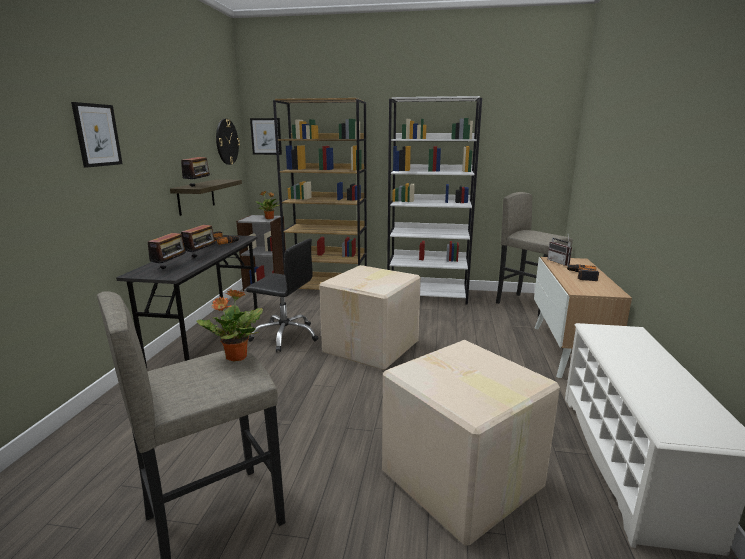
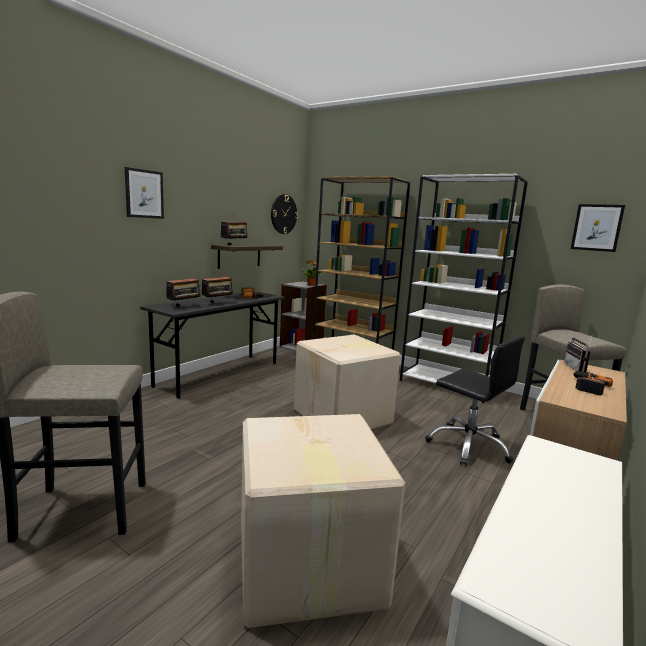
camera: 25 degrees right, 5 degrees down
potted plant [196,289,263,361] -> none
black office chair [246,239,318,352] -> black office chair moved to [425,336,525,466]
picture [250,118,282,155] -> picture moved to [571,204,625,252]

